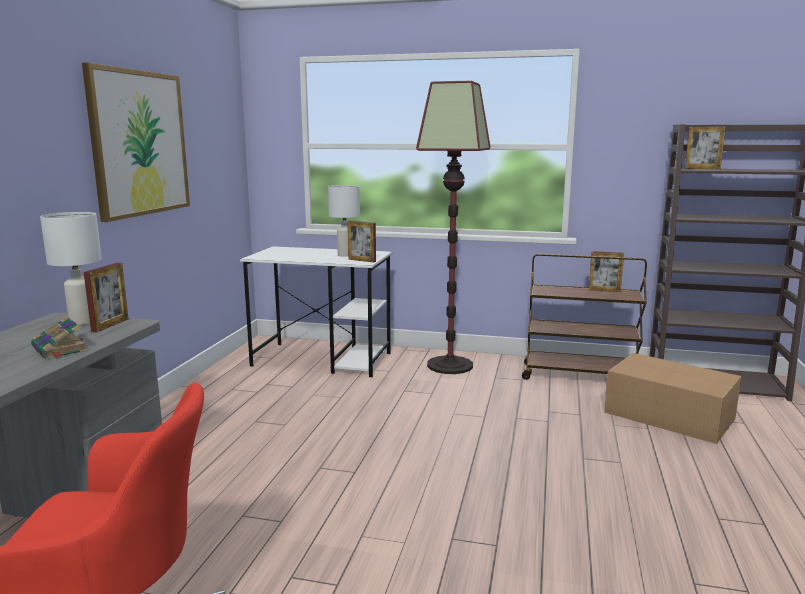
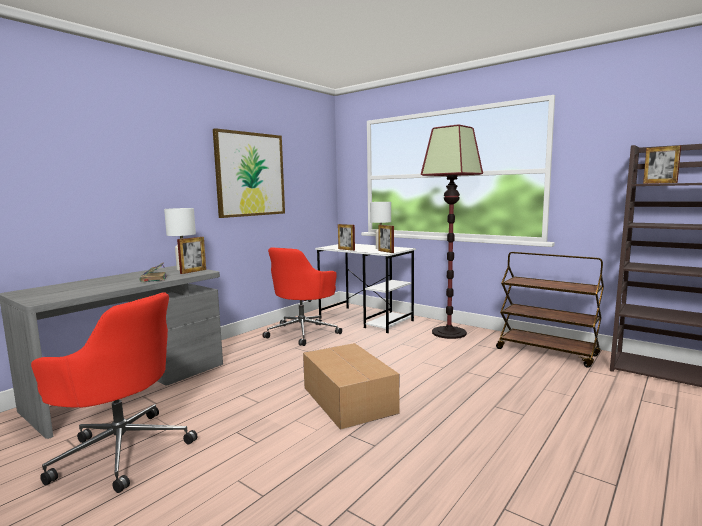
camera: 25 degrees right, 5 degrees down
picture frame [589,251,624,292] -> picture frame moved to [338,224,355,251]
cardboard box [604,353,741,444] -> cardboard box moved to [303,343,399,430]
none -> red office chair [263,248,342,346]

